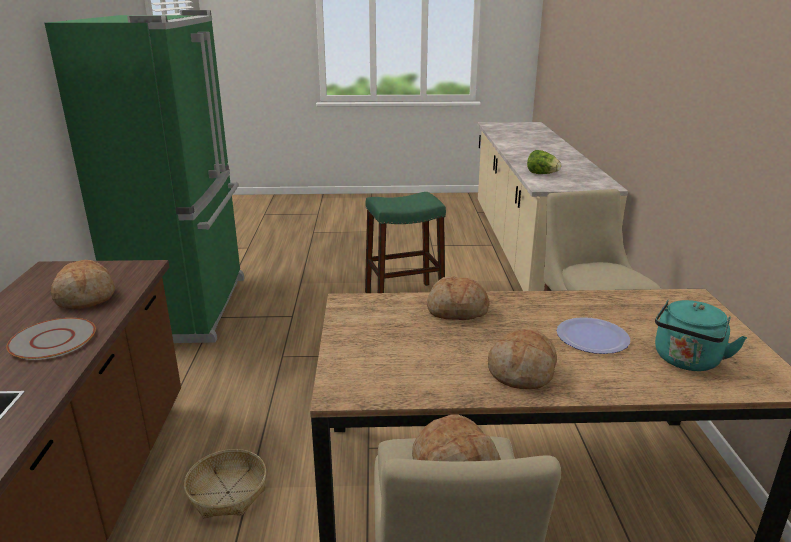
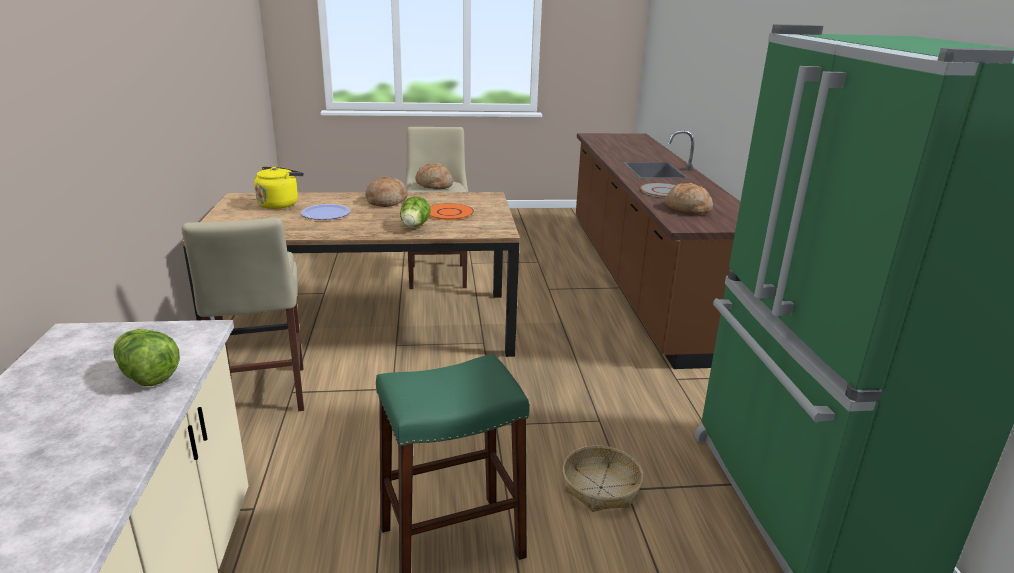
camera: 175 degrees right, 0 degrees up
basket [184,449,266,518] -> basket moved to [563,445,643,512]
bread [427,276,490,320] -> lettuce [400,196,431,227]
turquoise kettle [655,300,747,371] -> yellow kettle [254,166,304,209]
none -> orange plate [429,203,474,220]

